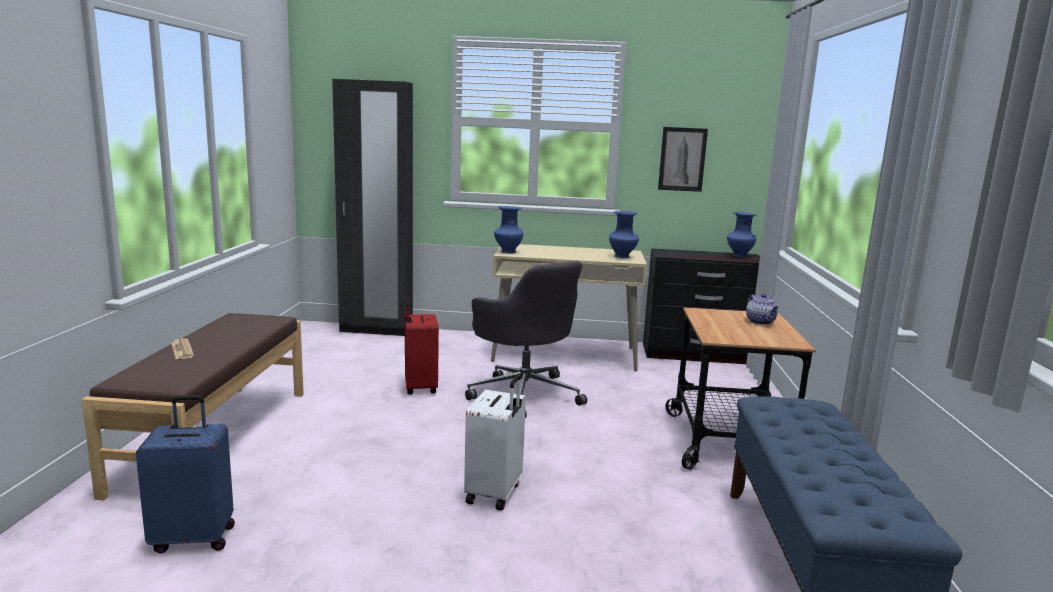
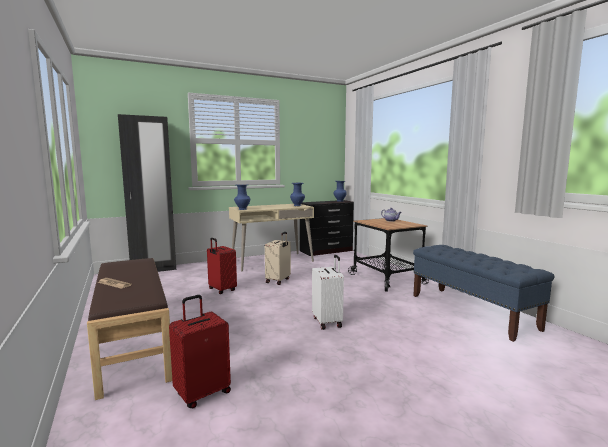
camera: 30 degrees left, 5 degrees down
blue suitcase [136,395,235,554] -> red suitcase [169,295,231,408]
grey office chair [465,261,587,418] -> beige suitcase [265,232,291,285]
picture [658,127,708,192] -> none

